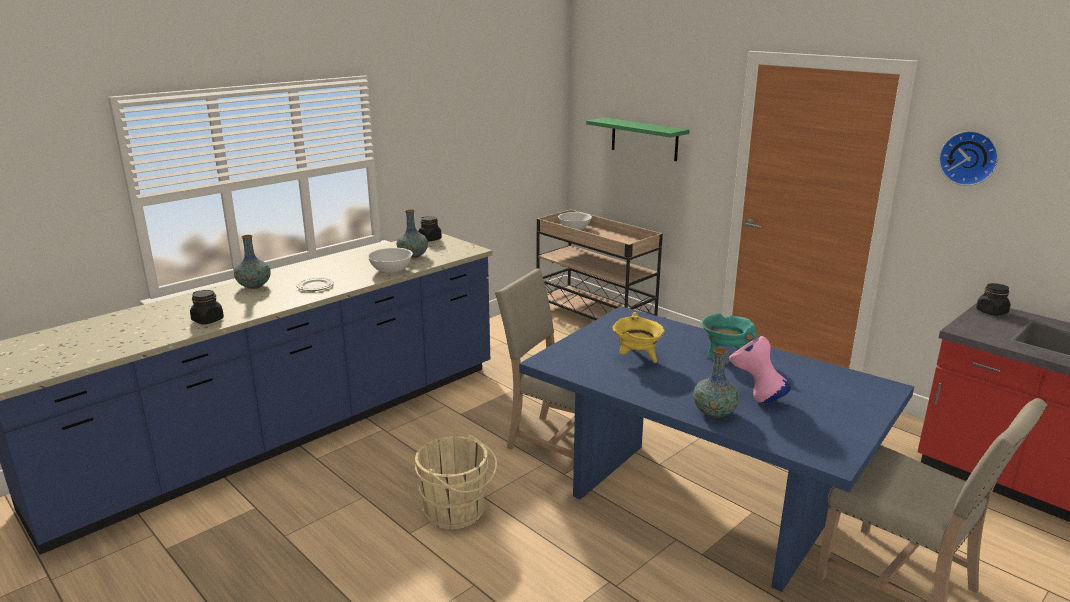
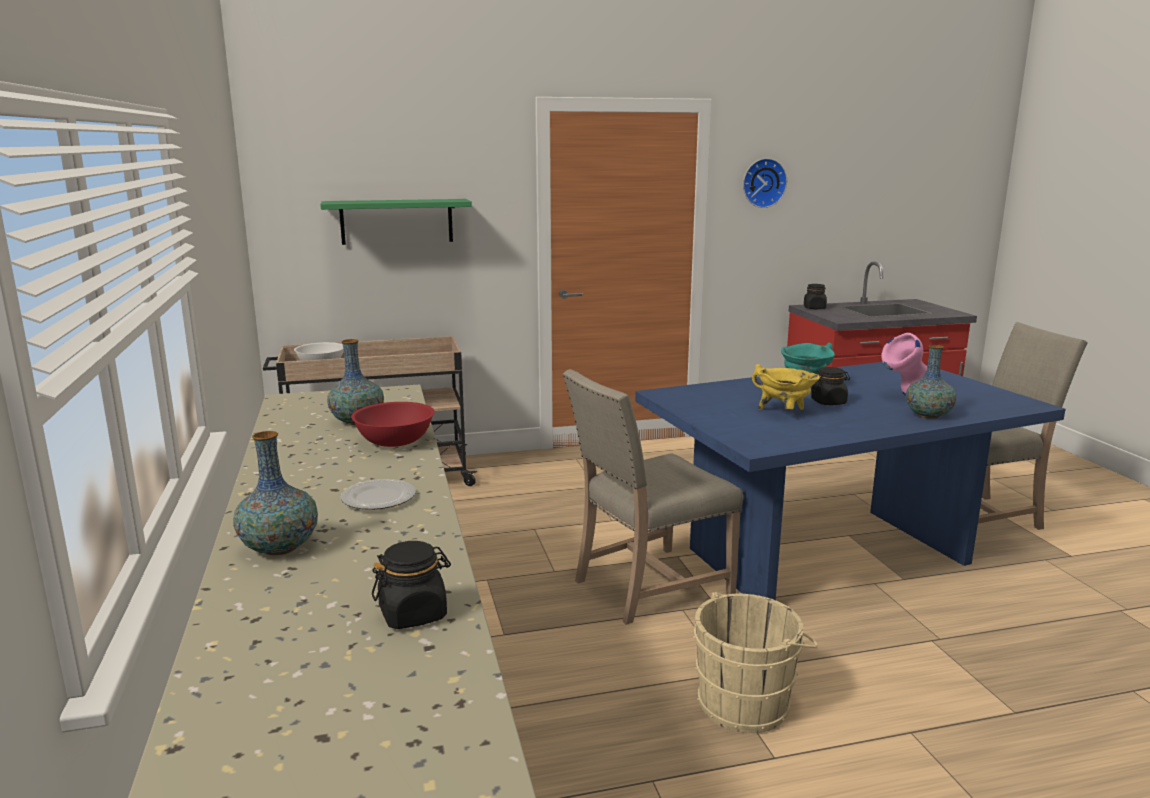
camera: 60 degrees left, 5 degrees down
white bowl [367,248,413,273] -> red bowl [351,402,435,447]
black jar [418,216,442,241] -> black jar moved to [811,367,850,405]

